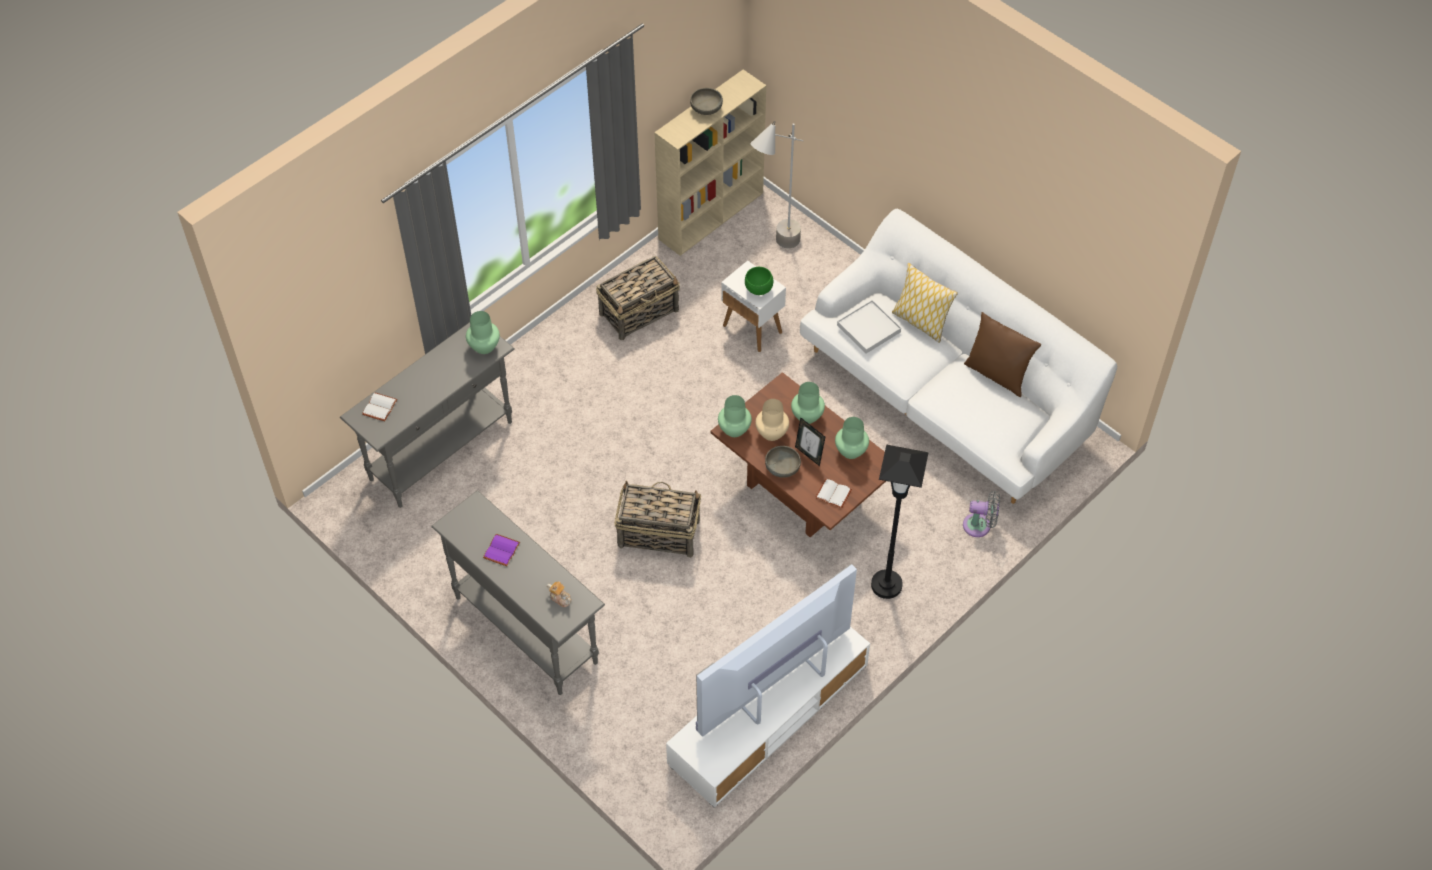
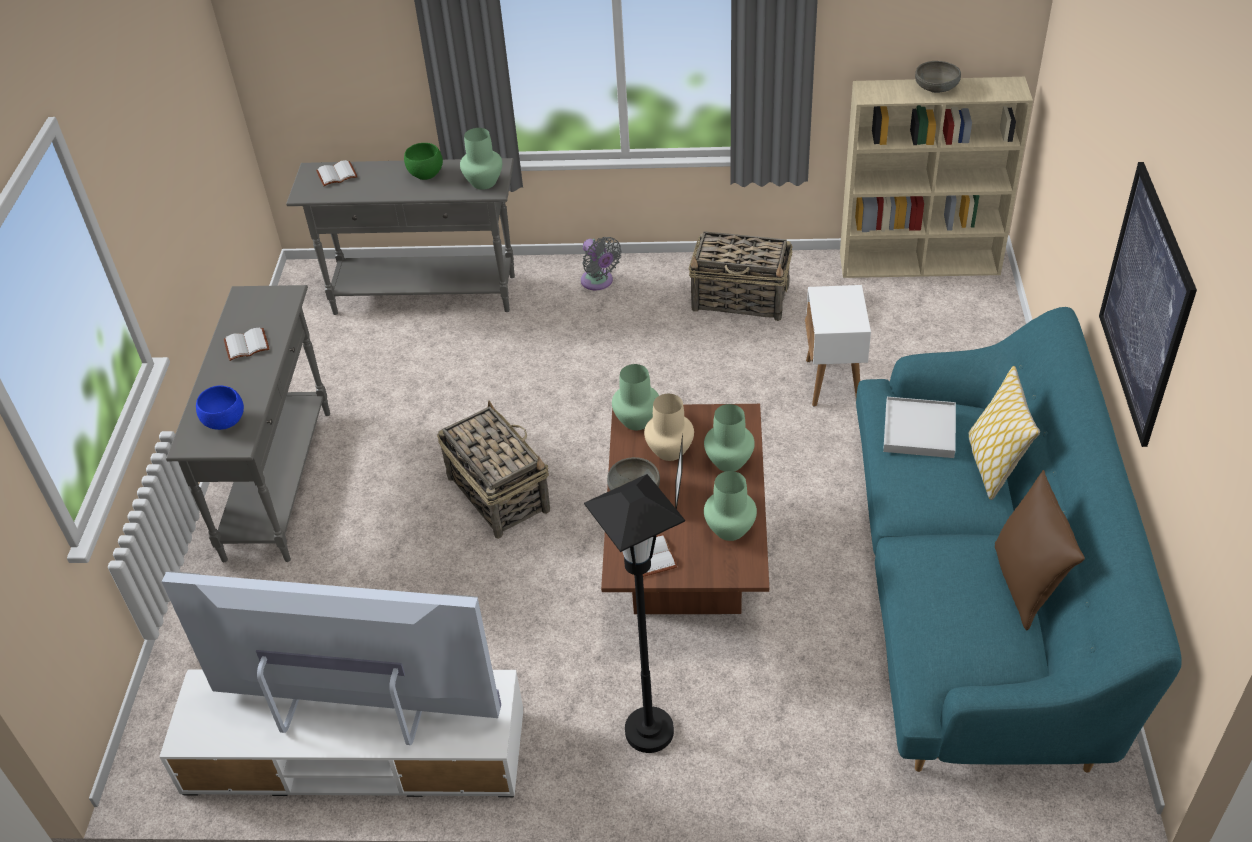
camera: 50 degrees right, 10 degrees down
purple book [483,534,520,566] -> white book [224,328,270,361]
teapot [547,581,571,607] -> blue bowl [196,386,244,430]
green bowl [745,267,773,295] -> green bowl moved to [404,143,443,180]
grey floor lamp [751,121,804,248] -> none
white sofa [800,209,1117,504] -> turquoise sofa [856,307,1182,773]
grey fan [963,491,1000,537] -> grey fan moved to [581,237,622,291]
none -> picture [1099,162,1197,447]

